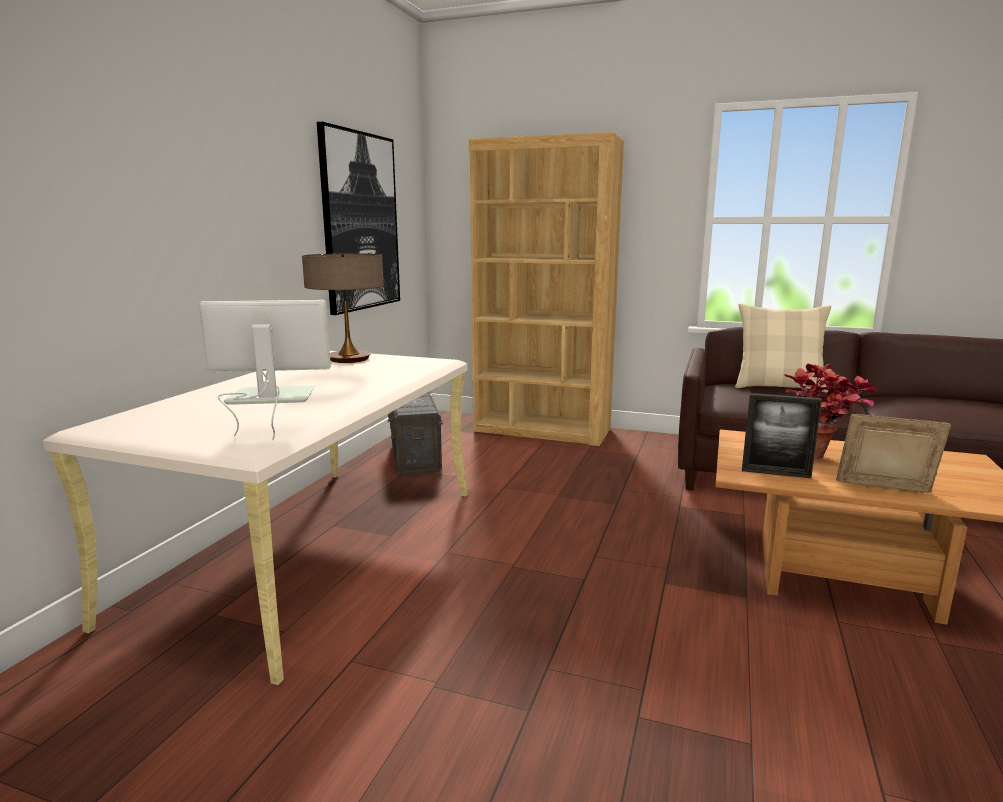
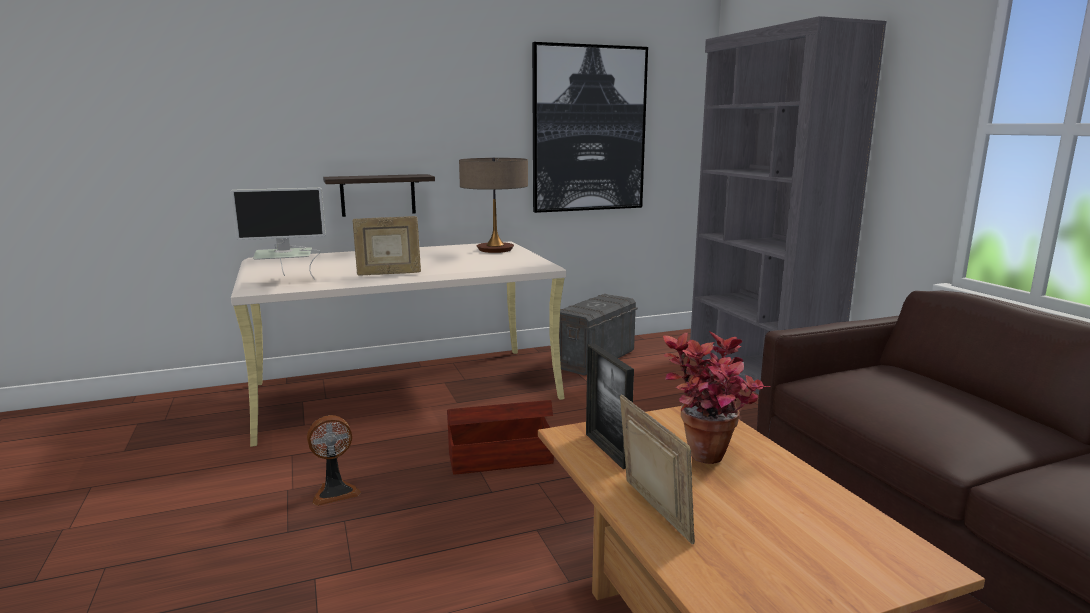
camera: 50 degrees right, 0 degrees up
monitor [199,300,331,440] -> monitor turned 120 degrees clockwise [230,188,326,280]
brown bookcase [469,132,624,446] -> grey bookcase [690,16,887,394]
beige pillow [735,303,831,392] -> none
none -> fan [307,415,361,506]
none -> shelf [323,174,435,217]
none -> picture frame [352,216,421,276]
none -> brown storage box [447,400,554,475]

